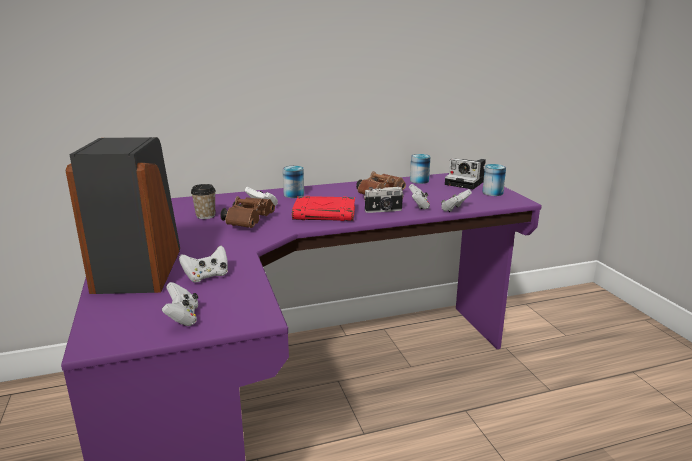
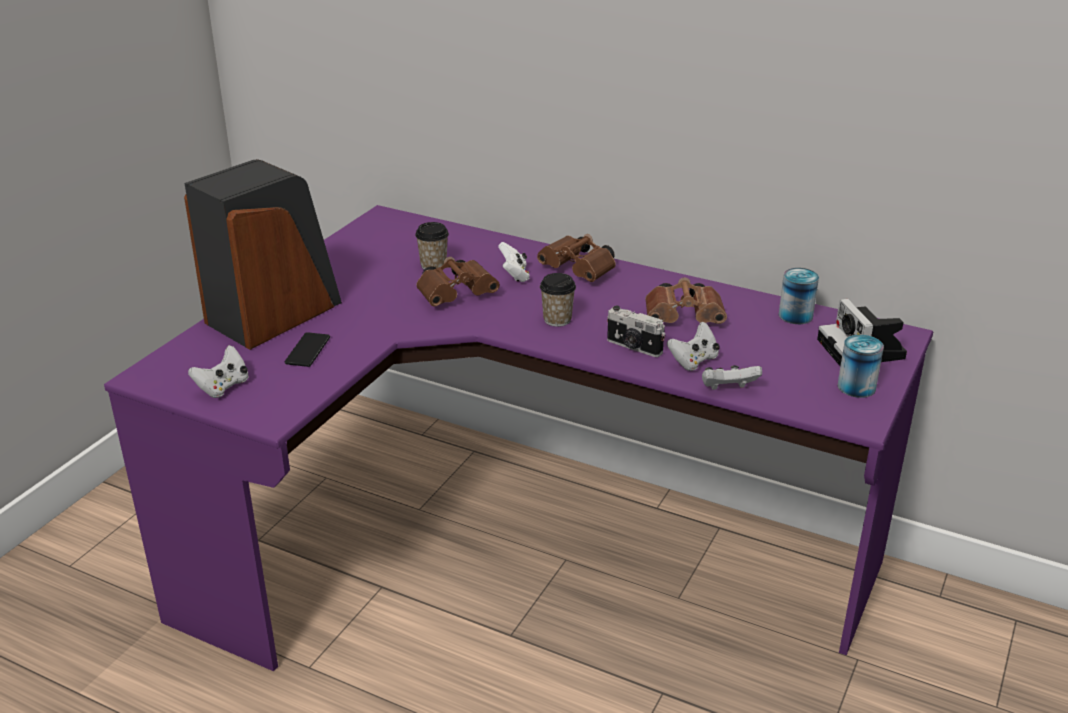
camera: 45 degrees right, 10 degrees up
white game controller [179,245,228,282] -> phone [285,332,330,367]
can [283,166,304,198] -> brown binoculars [537,234,616,282]
red book [292,196,355,221] -> cup [540,273,576,327]

